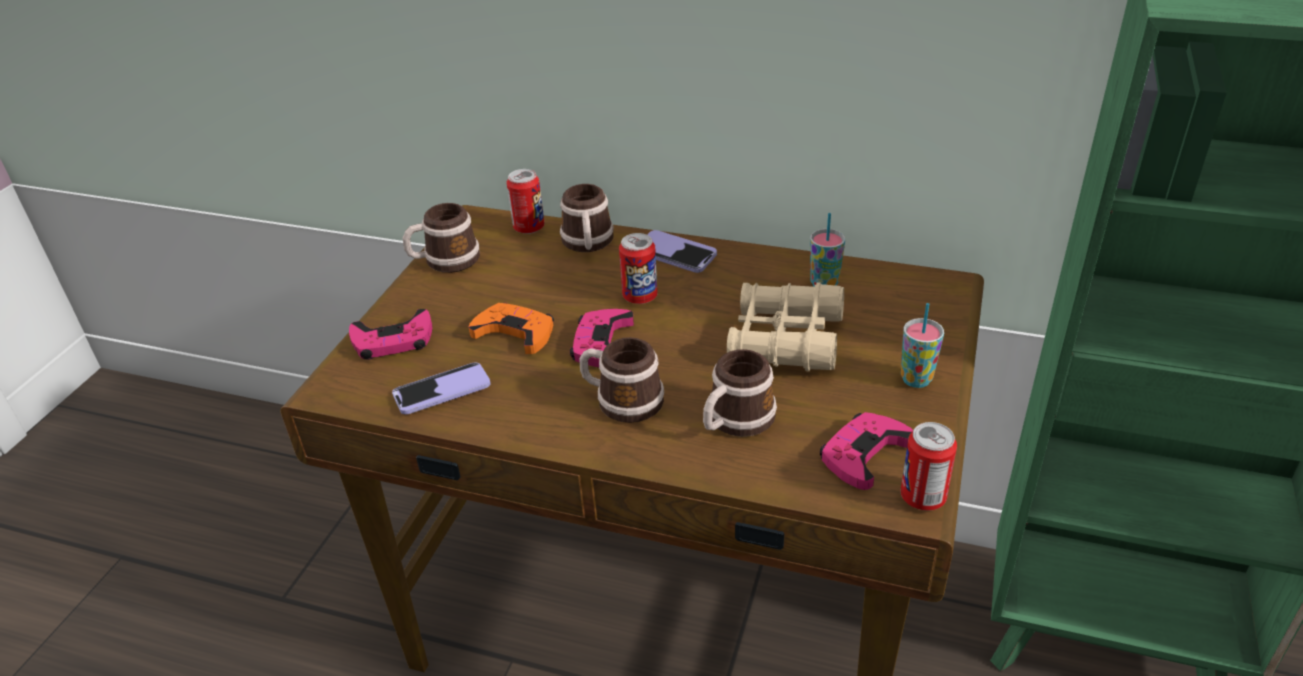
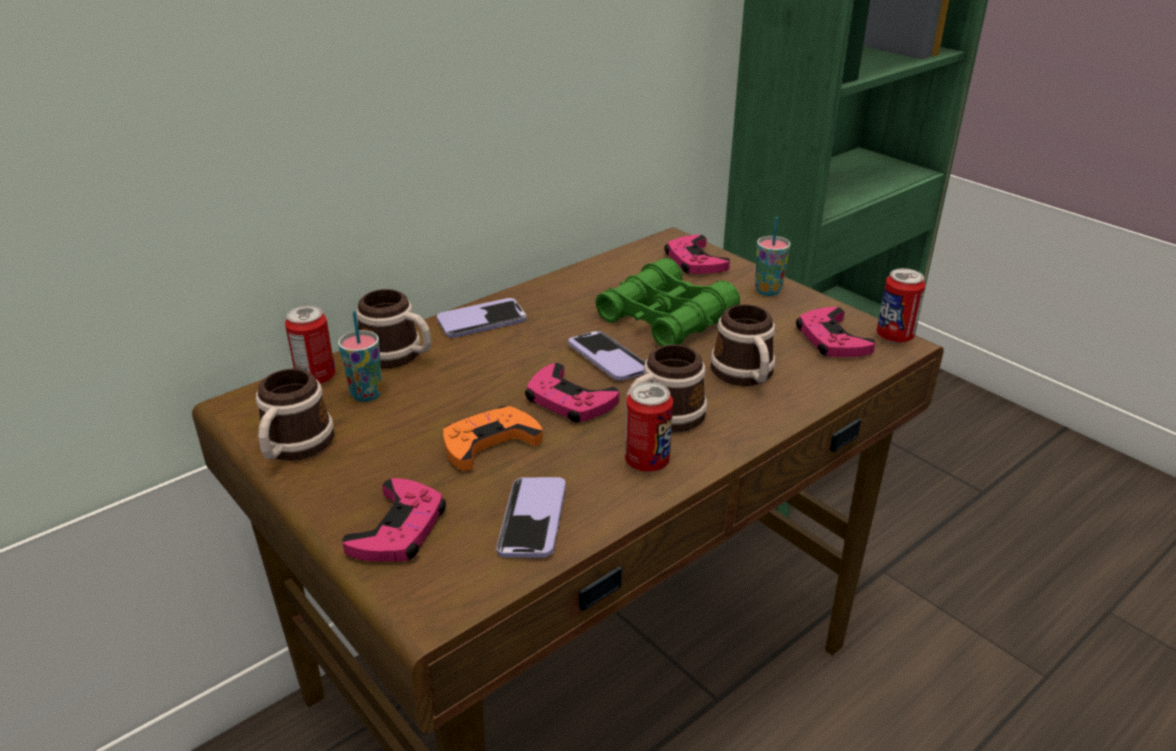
camera: 60 degrees left, 5 degrees down
can [619,233,658,304] -> can moved to [625,382,673,472]
beige binoculars [727,282,844,371] -> green binoculars [595,258,740,347]
cup [810,213,845,287] -> cup moved to [338,311,382,402]
none -> phone [568,331,645,380]
none -> pink game controller [664,235,730,274]

